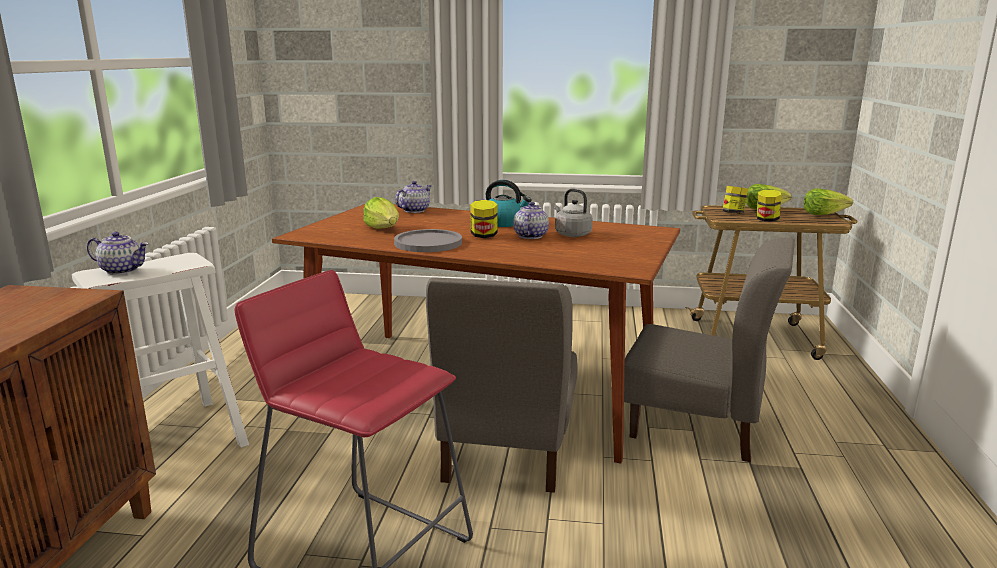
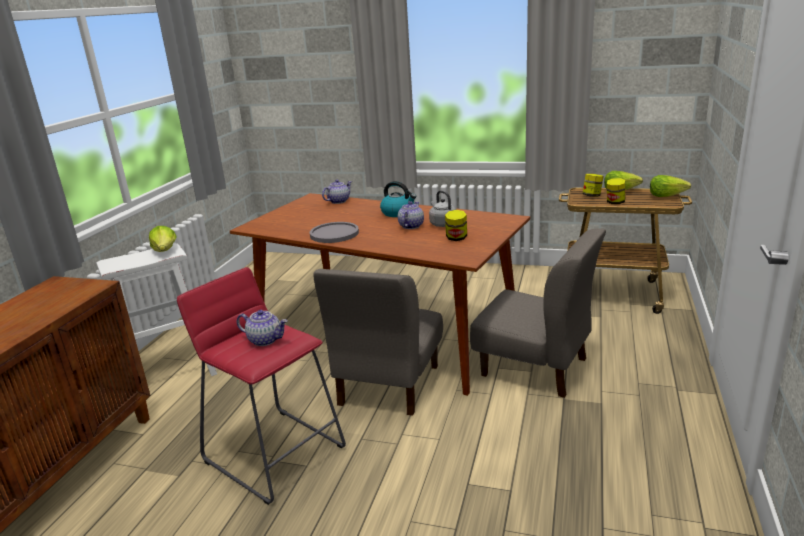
camera: 10 degrees right, 5 degrees up
teapot [87,231,149,275] -> teapot moved to [237,310,287,346]
lettuce [363,197,399,229] -> lettuce moved to [149,226,176,252]
jar [470,200,498,238] -> jar moved to [445,210,467,241]

